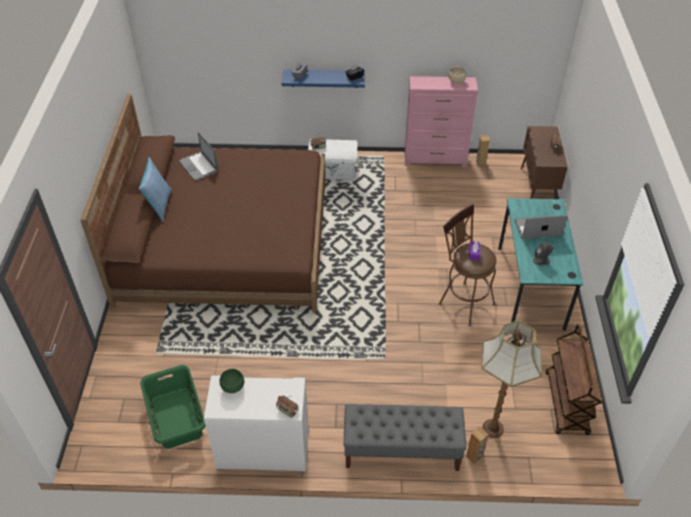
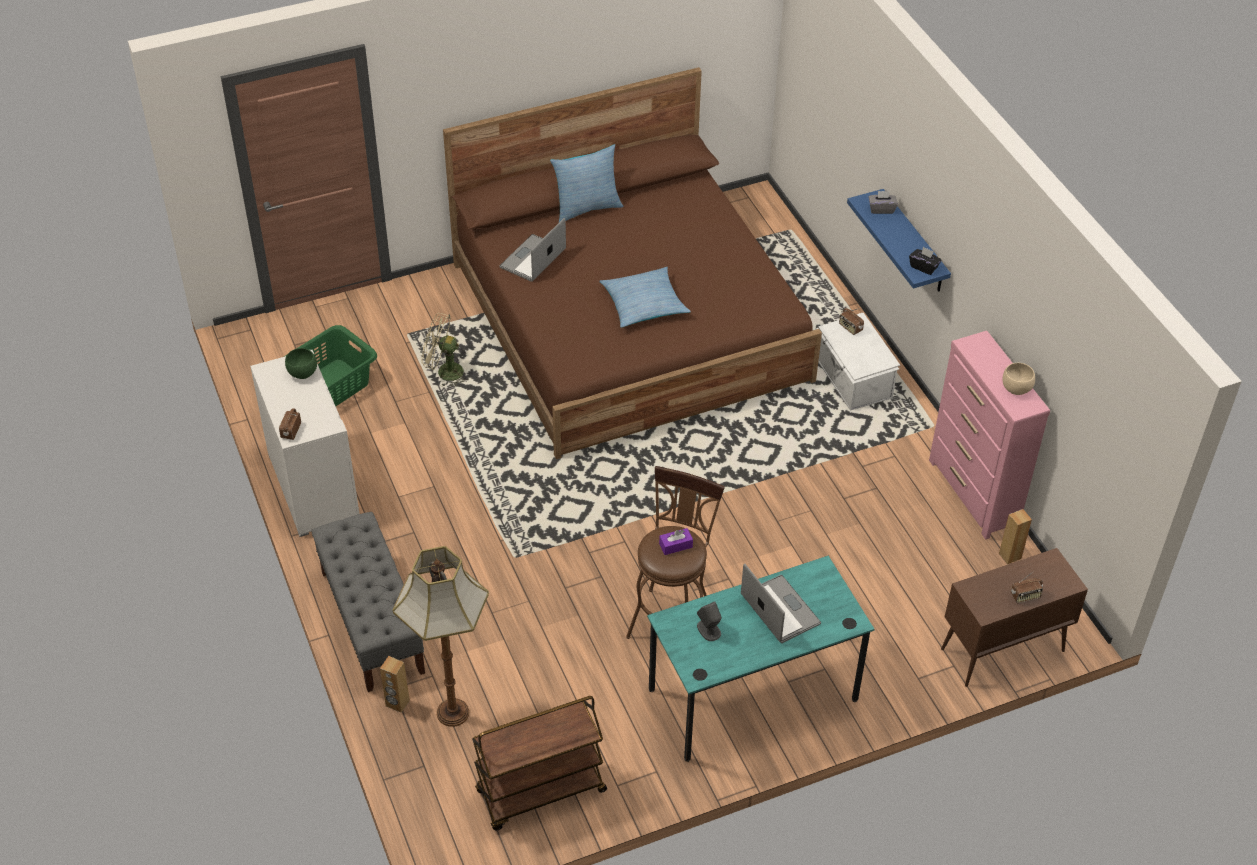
camera: 65 degrees right, 0 degrees up
laptop [179,132,218,181] -> laptop moved to [500,218,566,282]
none -> beige fan [421,313,469,387]
none -> pillow [599,267,691,328]

